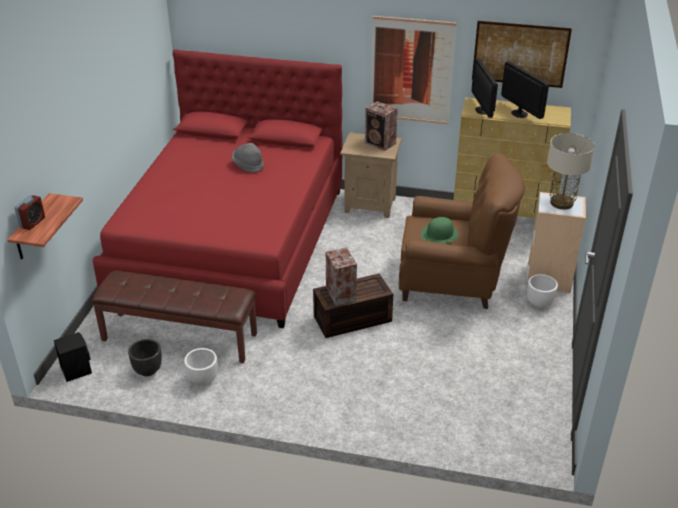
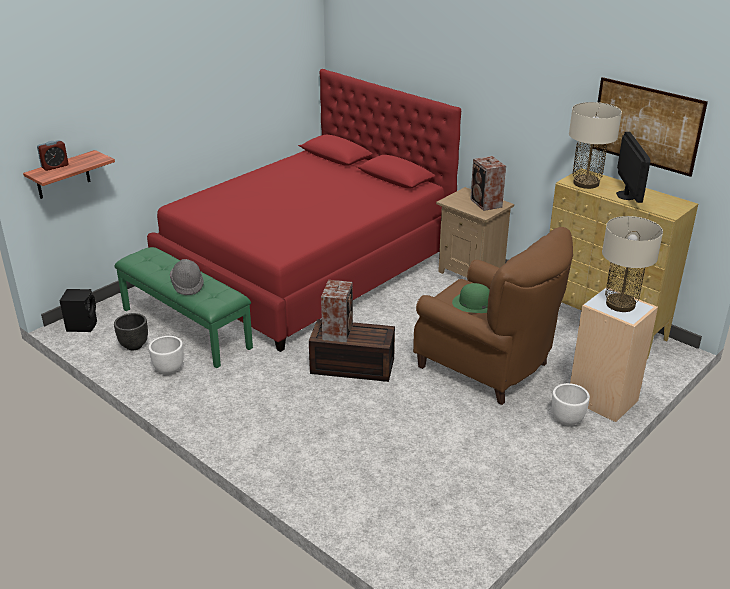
camera: 30 degrees right, 5 degrees down
brown bench [92,271,257,363] -> green bench [115,247,253,368]
grey hat [232,143,264,172] -> grey hat moved to [170,259,204,295]
picture [371,16,457,124] -> none
monitor [472,58,498,118] -> table lamp [569,102,622,189]

